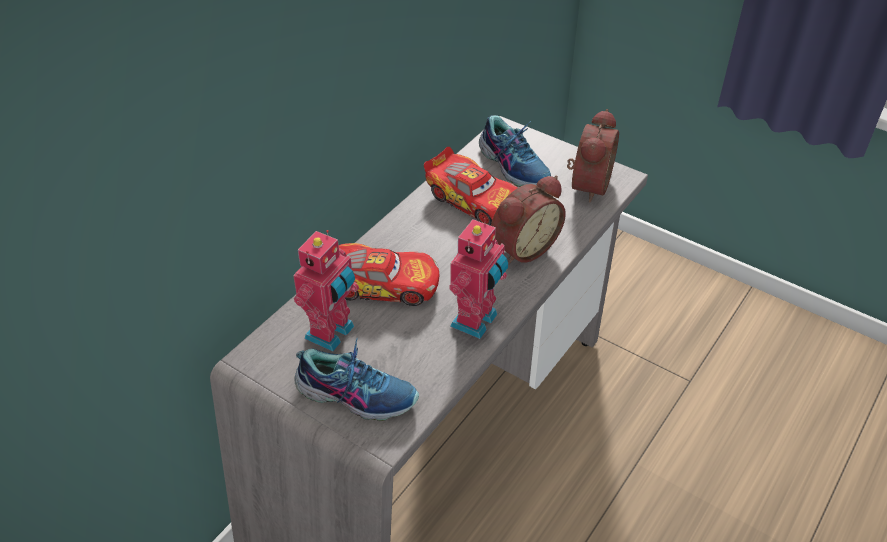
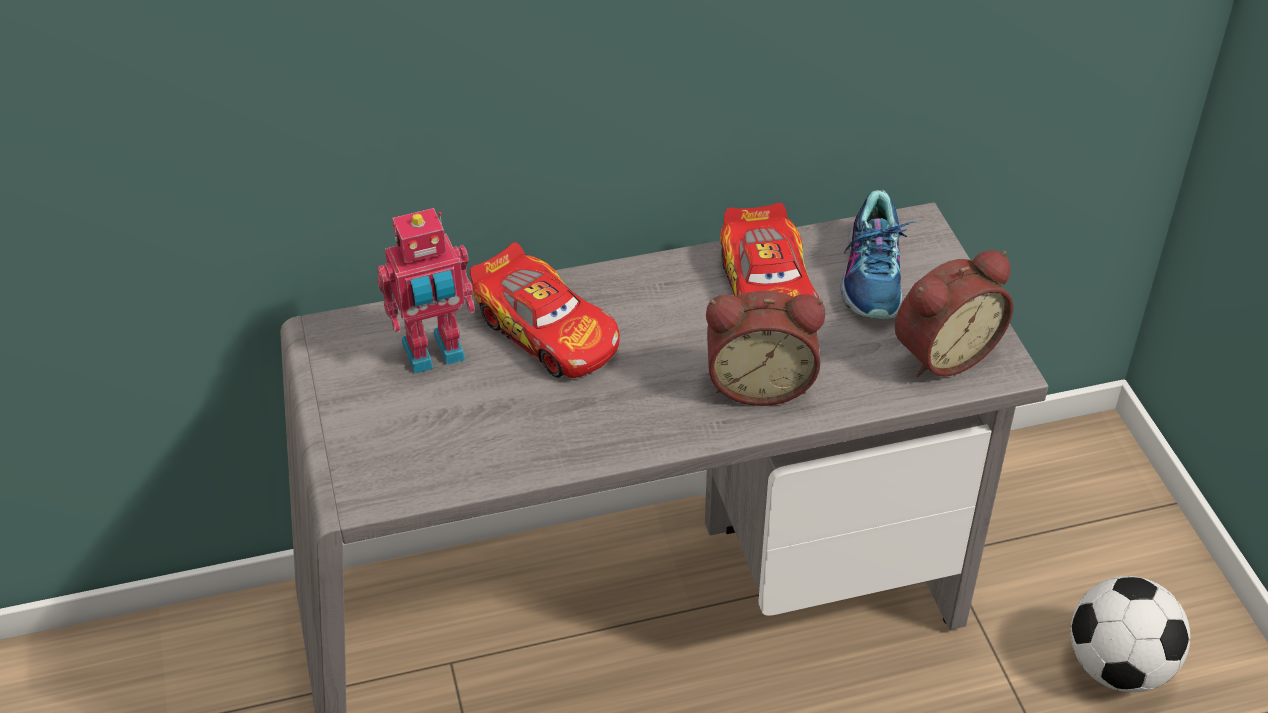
camera: 40 degrees right, 0 degrees up
shoe [295,338,419,421] -> none
toy robot [449,218,508,339] -> none
none -> football [1071,576,1190,693]

